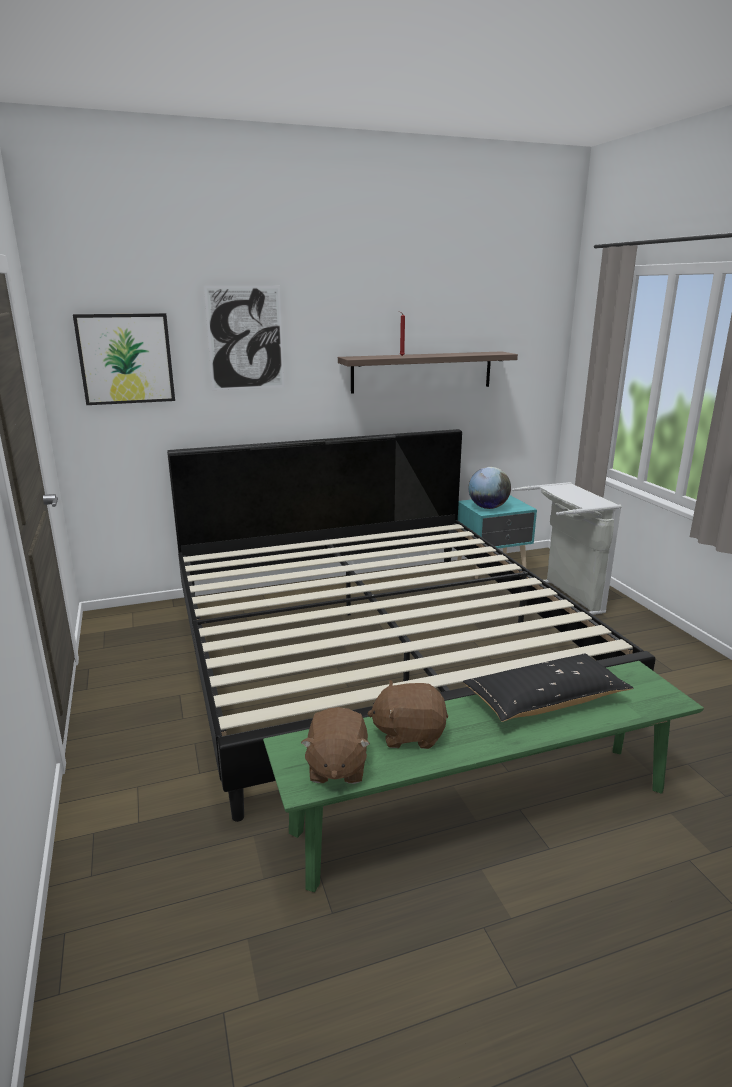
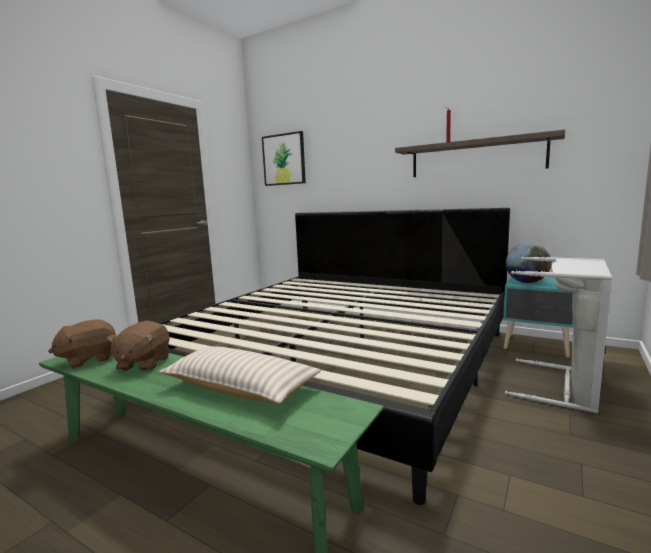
camera: 50 degrees right, 10 degrees down
picture [204,286,284,390] -> none
brown plush toy [368,679,448,749] -> brown plush toy turned 135 degrees counterclockwise [107,321,170,371]
black pillow [463,654,634,722] -> beige pillow [159,346,321,404]

